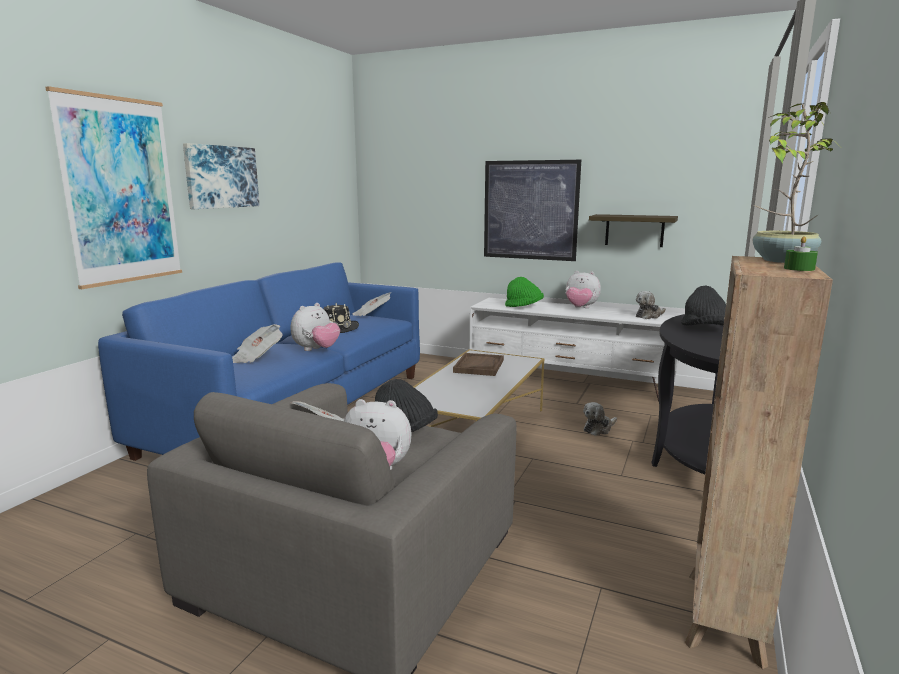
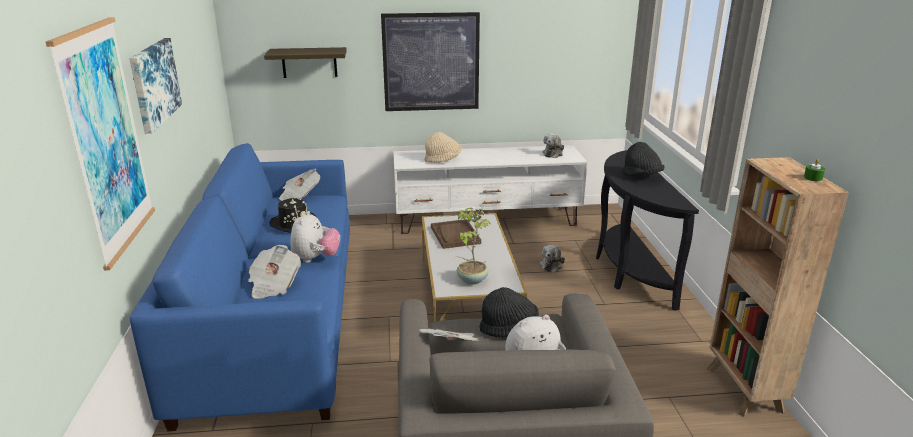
camera: 30 degrees left, 10 degrees up
green hat [505,277,544,307] -> beige hat [424,132,461,163]
plush toy [566,271,601,308] -> none
shelf [589,214,678,247] -> shelf moved to [264,47,347,78]
potted plant [753,102,836,263] -> potted plant moved to [455,208,491,285]

